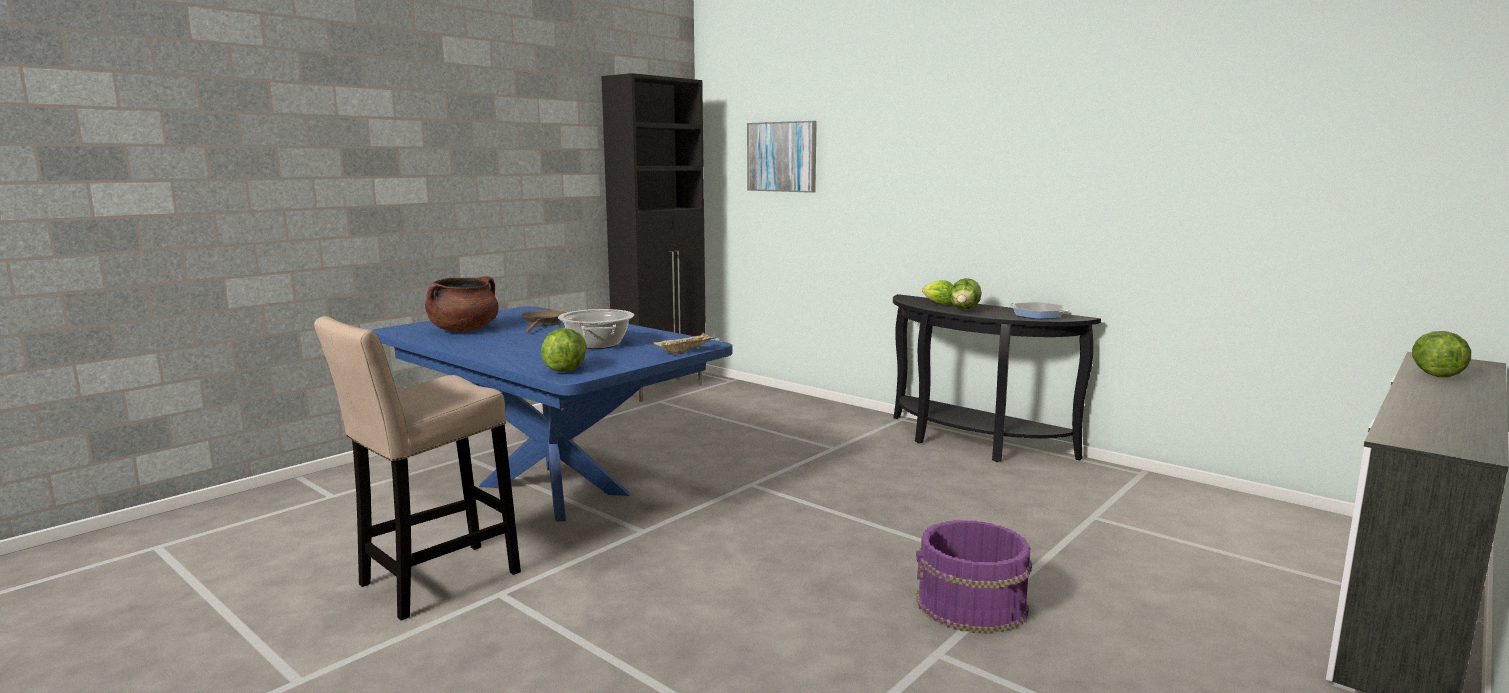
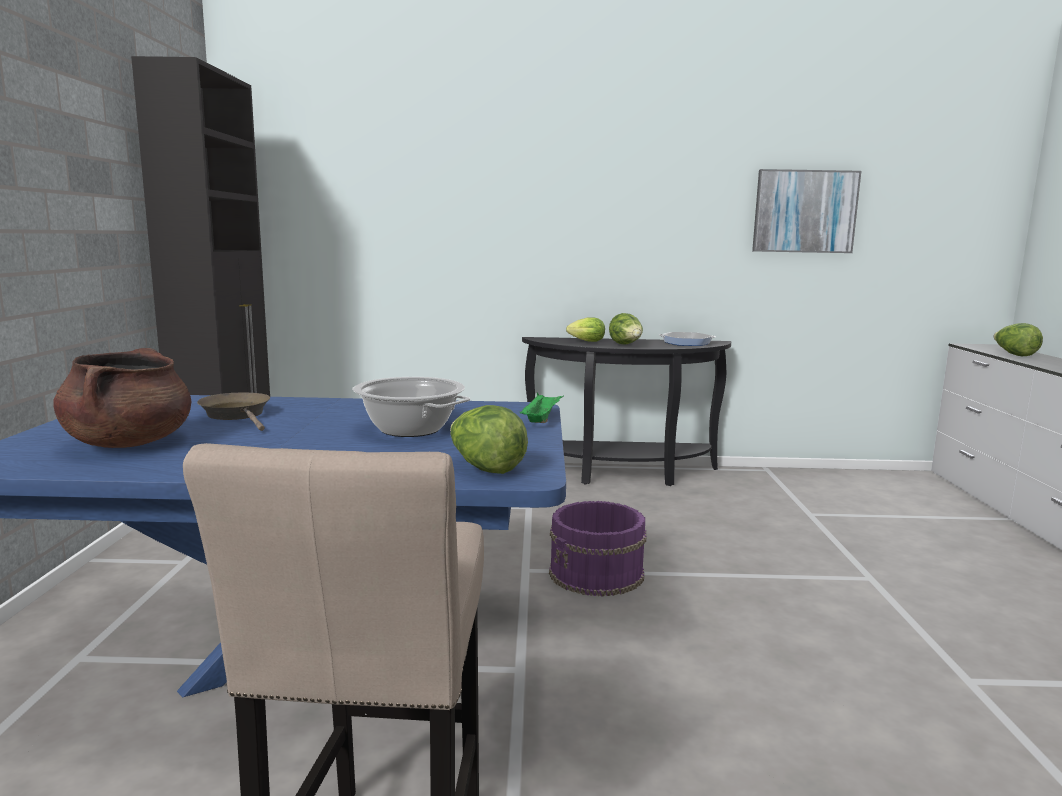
camera: 40 degrees left, 0 degrees up
beige tray [653,333,718,354] -> green tray [520,392,564,423]
picture [747,121,817,193] -> picture moved to [752,169,861,253]
purple bucket [916,520,1032,634] -> purple bucket moved to [549,501,646,597]

